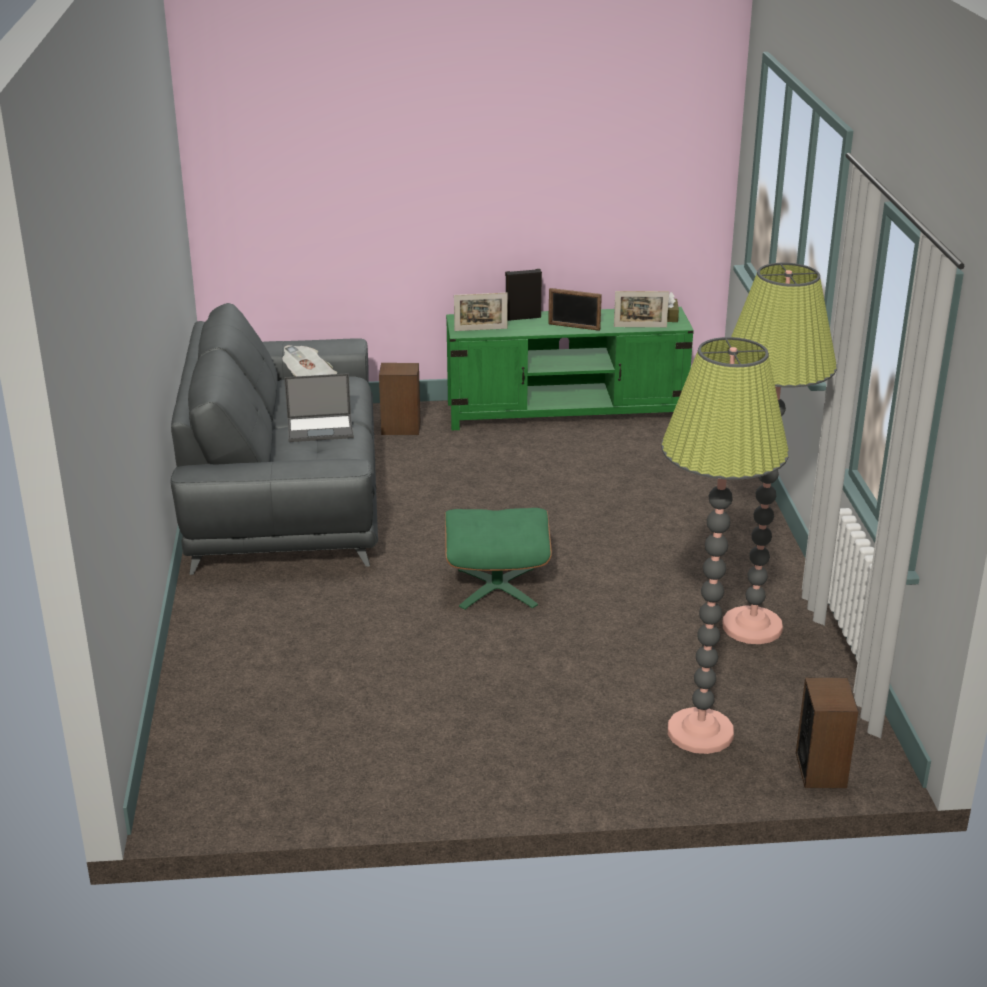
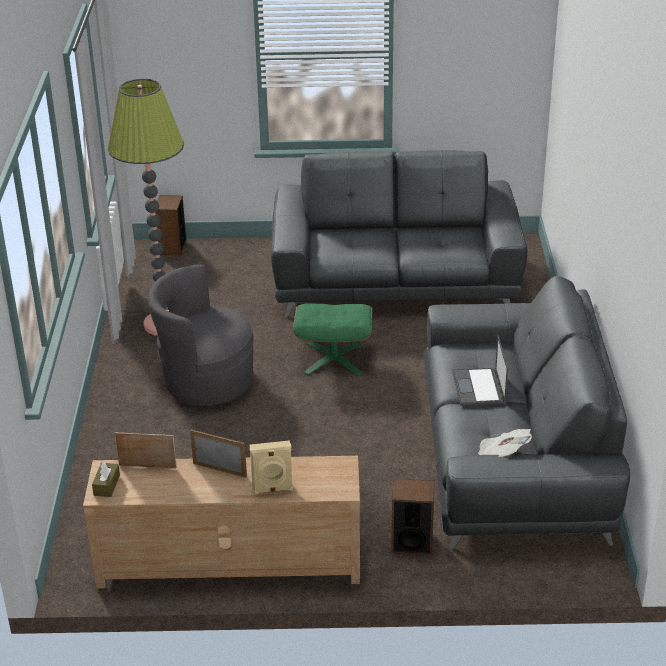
camera: 175 degrees left, 5 degrees up
laptop [284,373,354,442] -> laptop turned 90 degrees counterclockwise [452,335,508,406]
green tv stand [446,307,694,430] -> beige tv stand [83,456,360,589]
picture frame [454,293,508,331] -> none
black speaker [505,269,542,321] -> beige speaker [250,440,293,494]
floor lamp [661,337,789,754] -> none
none -> grey armchair [148,265,254,406]
none -> grey sofa [271,150,527,317]

